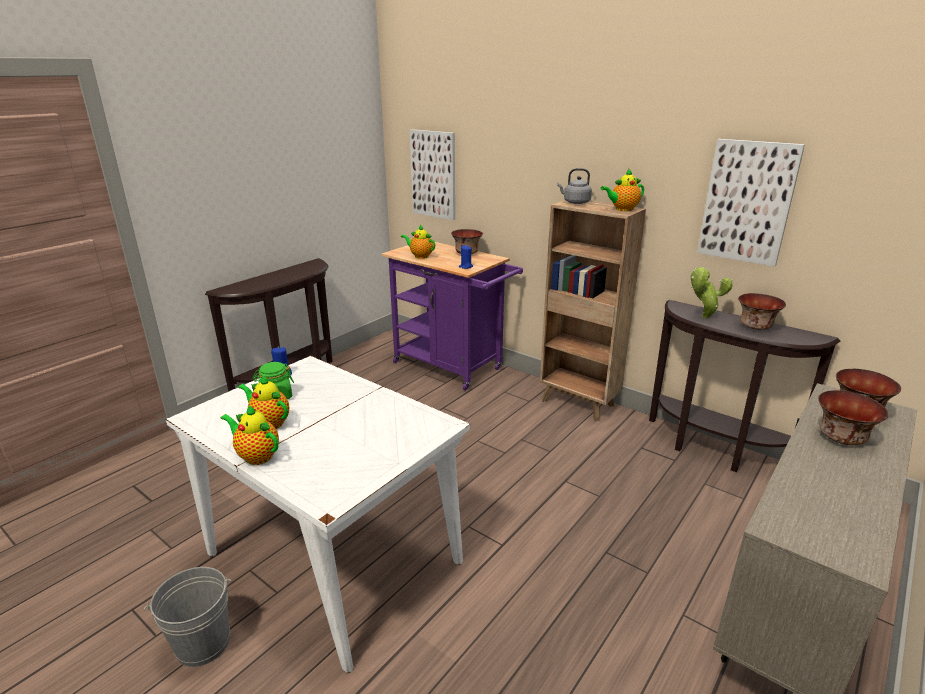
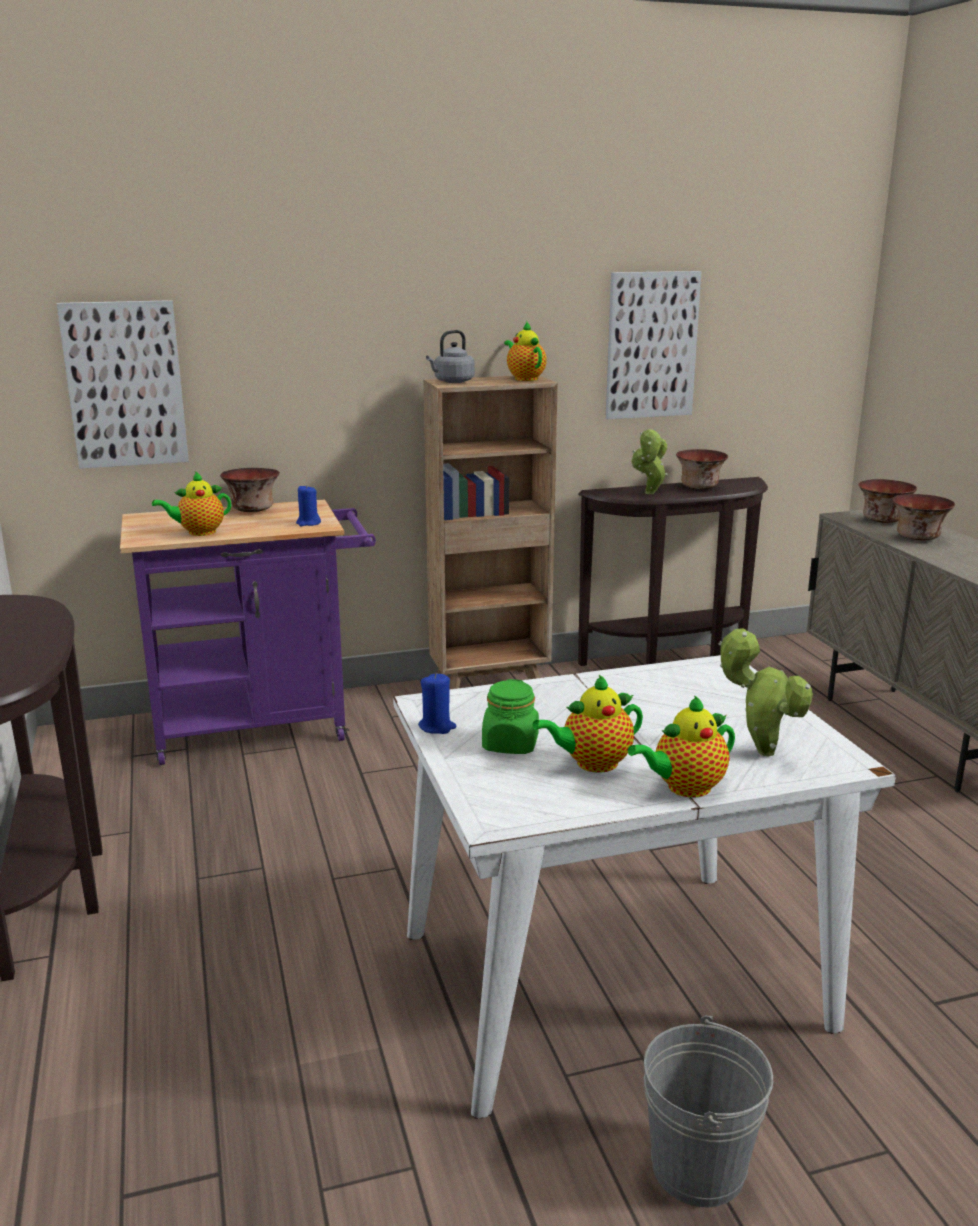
camera: 55 degrees left, 5 degrees down
teapot [600,168,644,211] -> teapot turned 135 degrees clockwise [504,321,547,381]
none -> potted plant [718,628,813,756]

